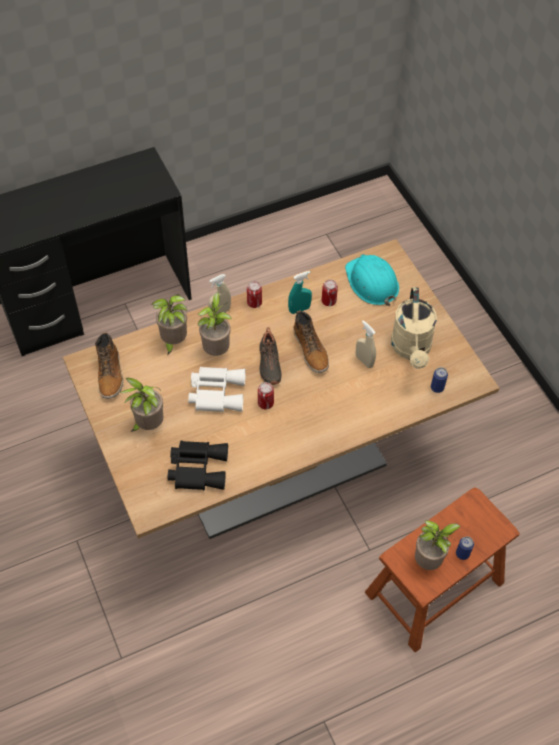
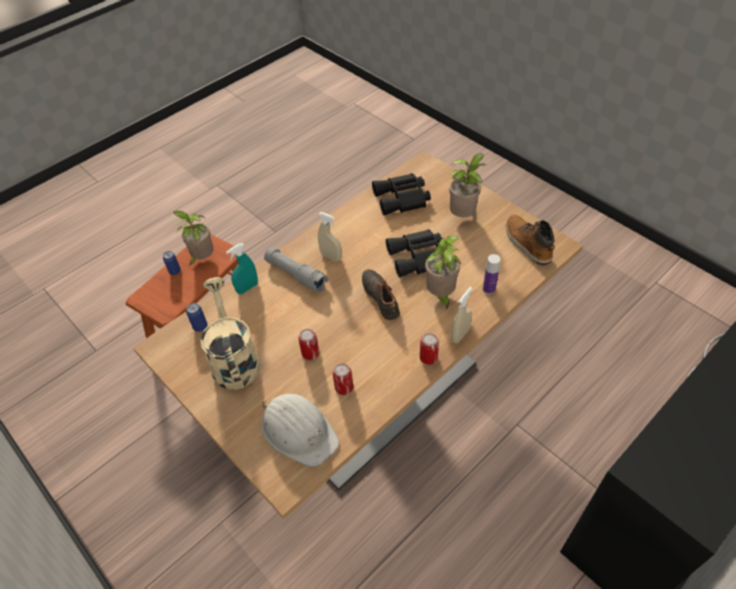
camera: 165 degrees right, 5 degrees down
potted plant [152,294,187,356] -> bottle [483,254,501,294]
white binoculars [188,366,246,412] -> black binoculars [386,229,443,277]
can [258,382,274,409] -> can moved to [298,329,319,360]
turquoise spray bottle [288,271,312,314] -> turquoise spray bottle moved to [226,243,258,294]
boot [293,310,329,373] -> none
turquoise hard hat [345,254,399,306] -> white hard hat [262,394,339,467]
beige spray bottle [356,320,376,368] -> beige spray bottle moved to [318,212,342,261]
none -> grey flashlight [264,247,328,292]

